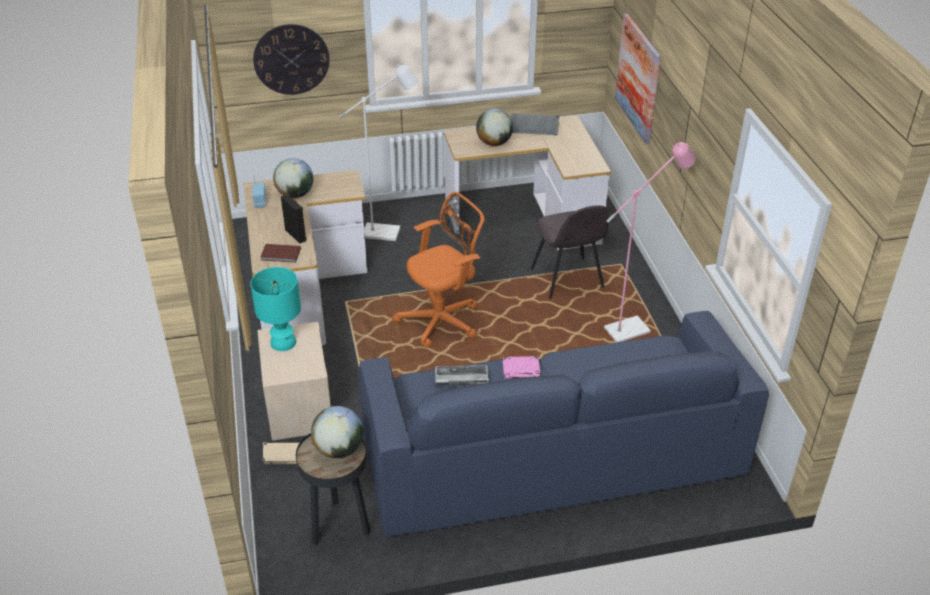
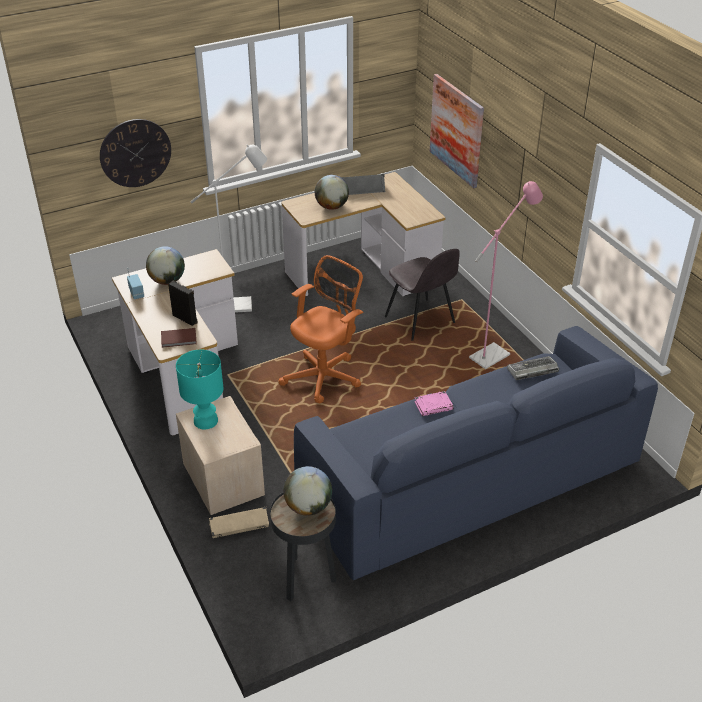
camera: 15 degrees left, 0 degrees up
keyboard [435,365,489,386] -> keyboard moved to [507,356,559,381]

